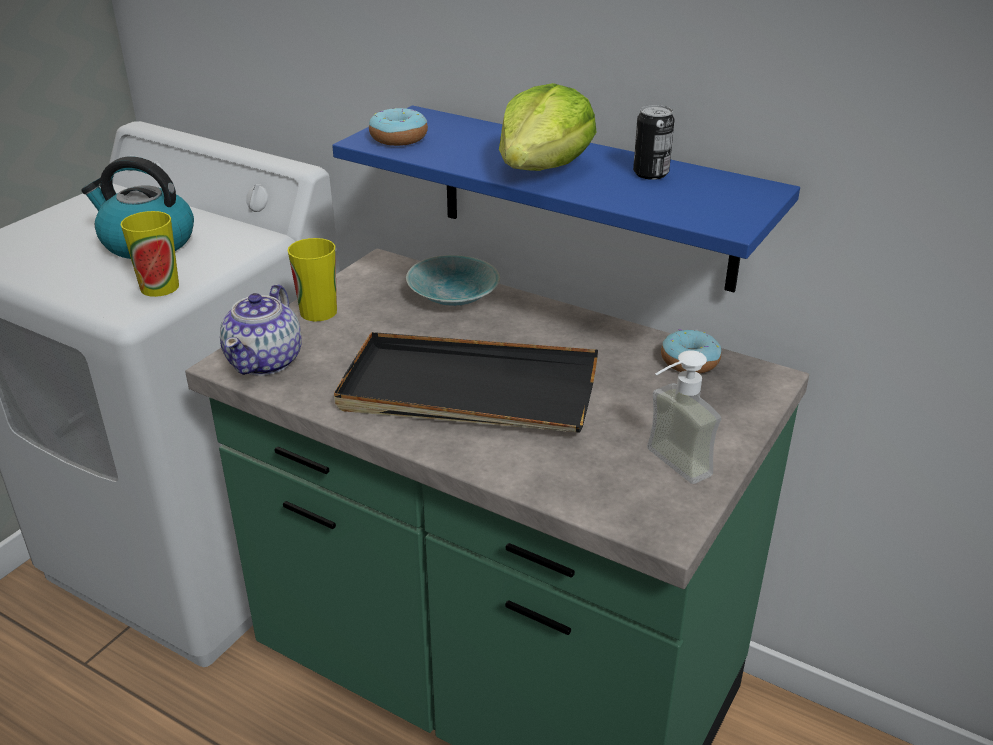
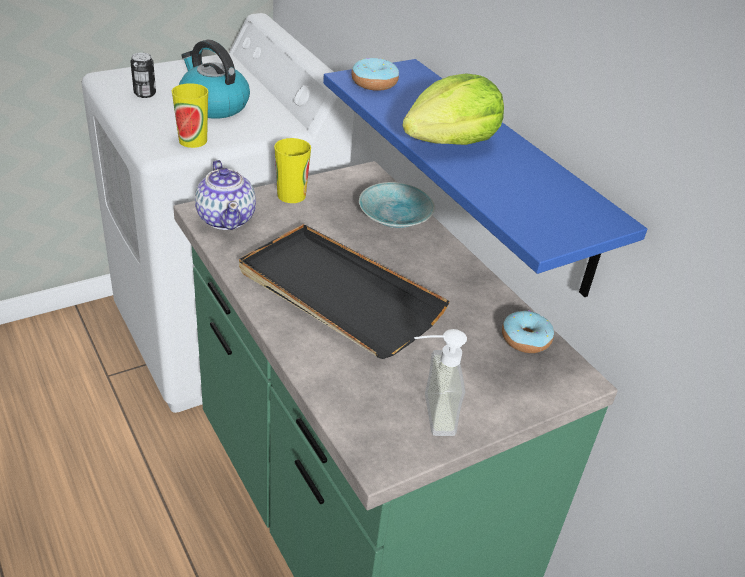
camera: 25 degrees right, 5 degrees up
teapot [220,284,302,376] -> teapot turned 60 degrees counterclockwise [195,160,256,230]
can [633,105,674,180] -> can moved to [130,53,156,98]

